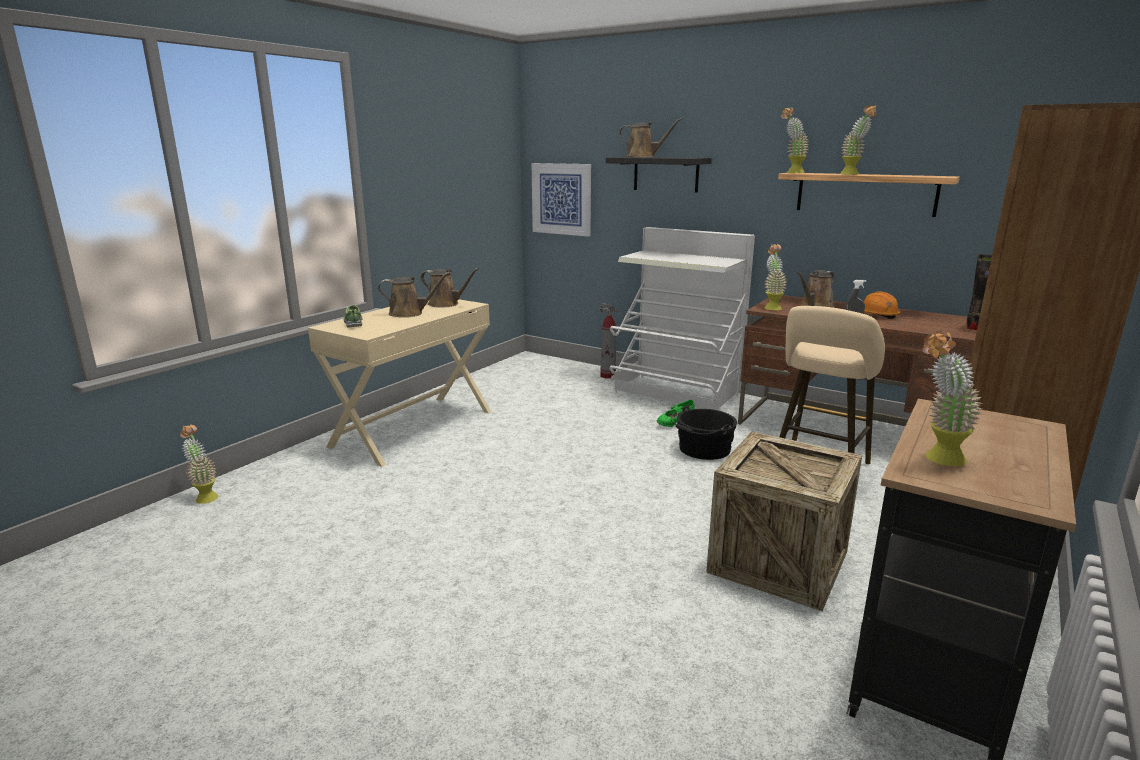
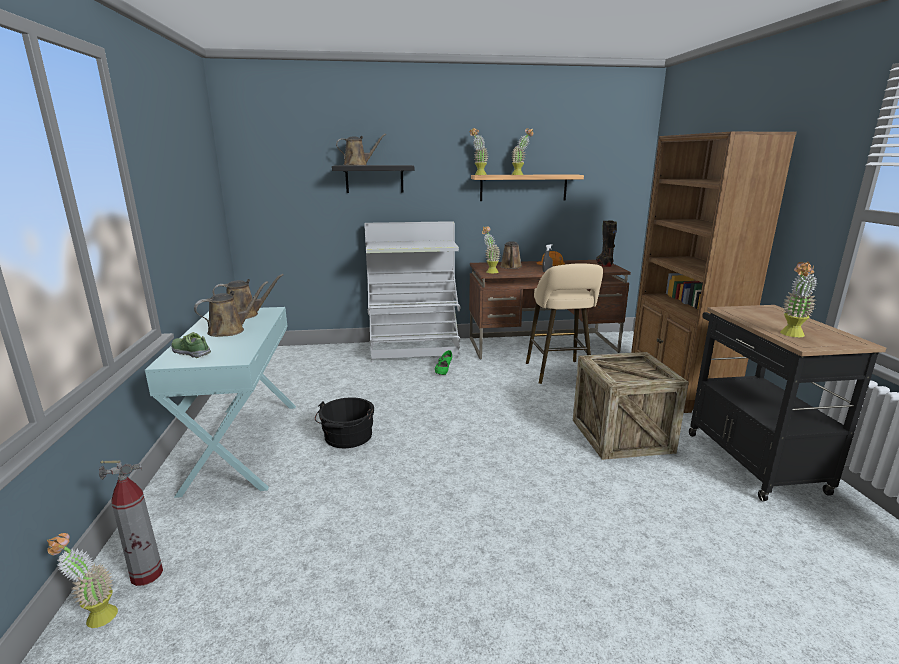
camera: 40 degrees left, 0 degrees up
beige desk [308,299,491,467] -> turquoise desk [145,307,296,498]
picture [531,163,591,237] -> none
fire extinguisher [600,303,619,379] -> fire extinguisher moved to [99,460,163,586]
black bucket [671,406,737,460] -> black bucket moved to [315,397,374,448]

